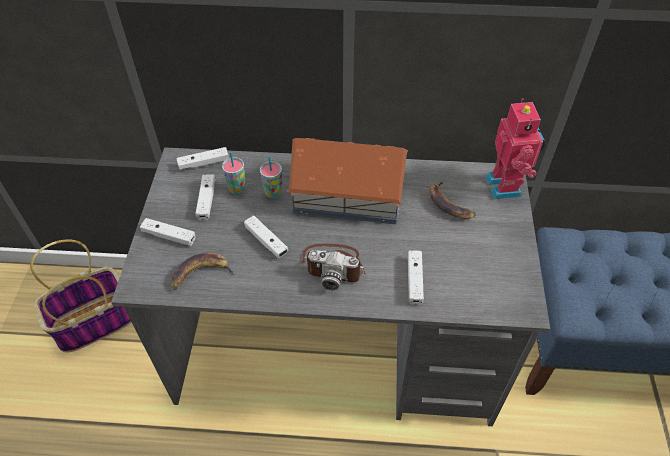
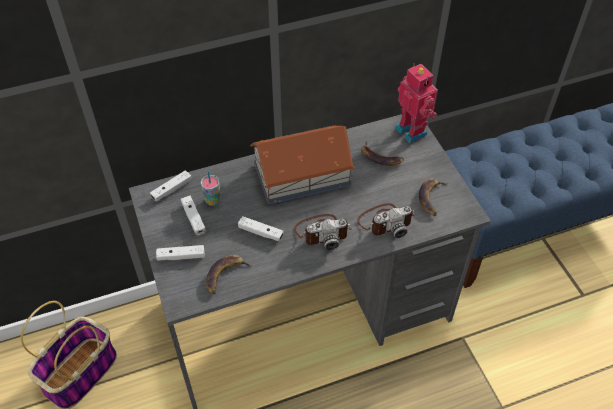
camera: 25 degrees left, 0 degrees up
cup [260,156,282,199] -> none
white game controller [408,250,424,305] -> camera [357,203,415,238]
none -> banana [419,179,448,216]

